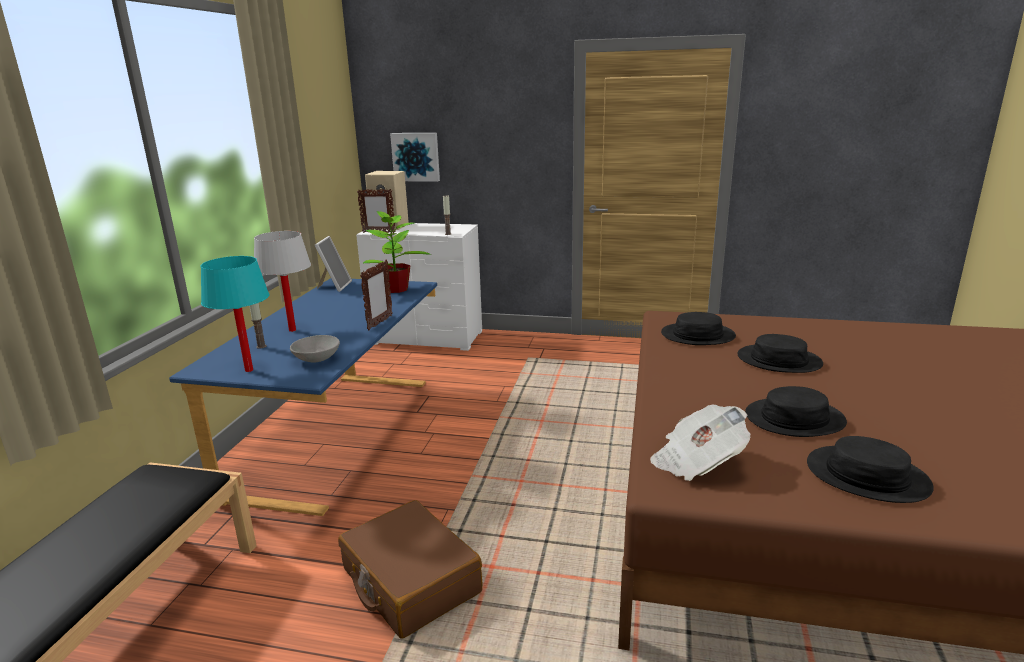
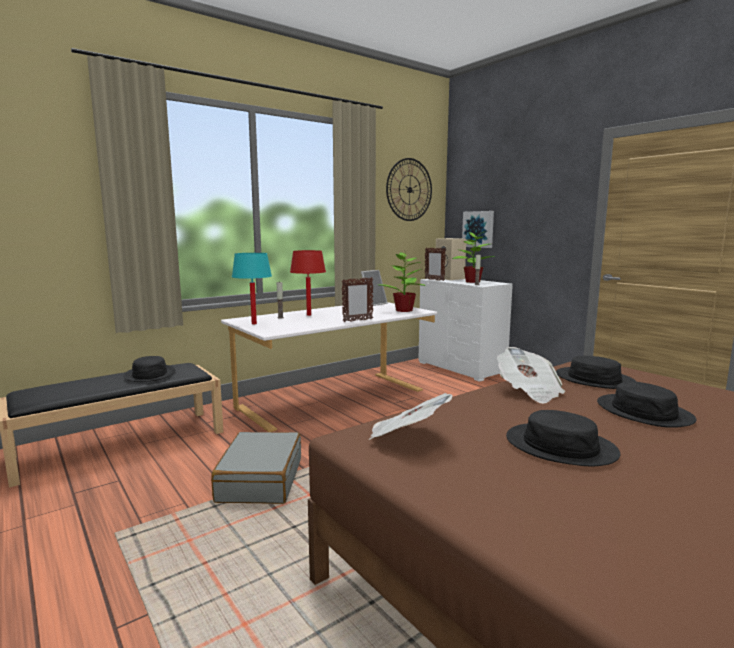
camera: 40 degrees right, 10 degrees down
blue desk [169,278,437,516] -> white desk [221,302,437,432]
white table lamp [254,231,311,332] -> red table lamp [290,250,326,316]
grey bowl [290,335,340,362] -> none
brown suitcase [338,500,482,639] -> grey suitcase [211,432,301,504]
black hat [807,436,934,503] -> black hat moved to [123,356,175,382]
none -> wall clock [386,158,432,221]
none -> potted plant [453,230,495,283]
none -> newspaper [497,347,565,404]

